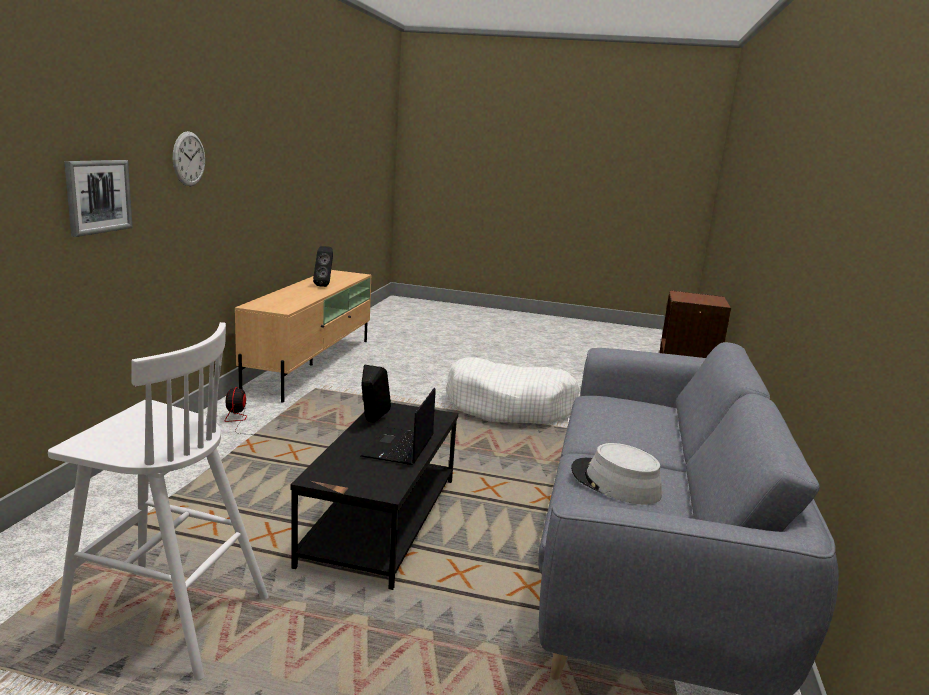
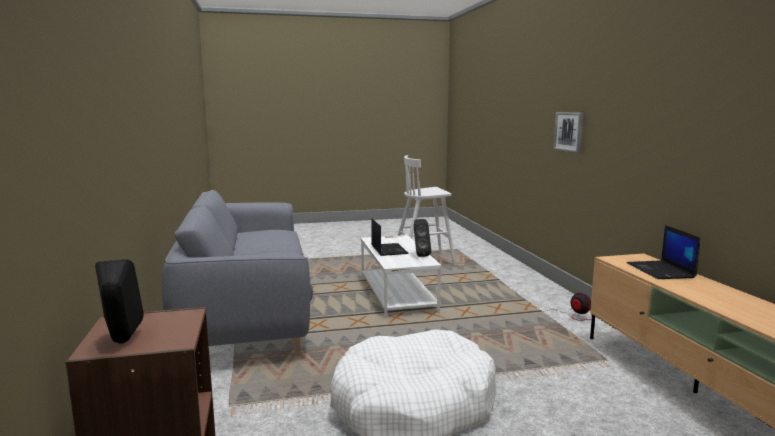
camera: 155 degrees right, 5 degrees down
wall clock [173,131,205,186] -> none
black coffee table [290,403,458,590] -> white coffee table [361,235,442,318]
black speaker [313,246,333,287] -> black speaker moved to [95,259,144,344]
grey hat [571,443,662,505] -> none
none -> laptop [627,225,701,279]

